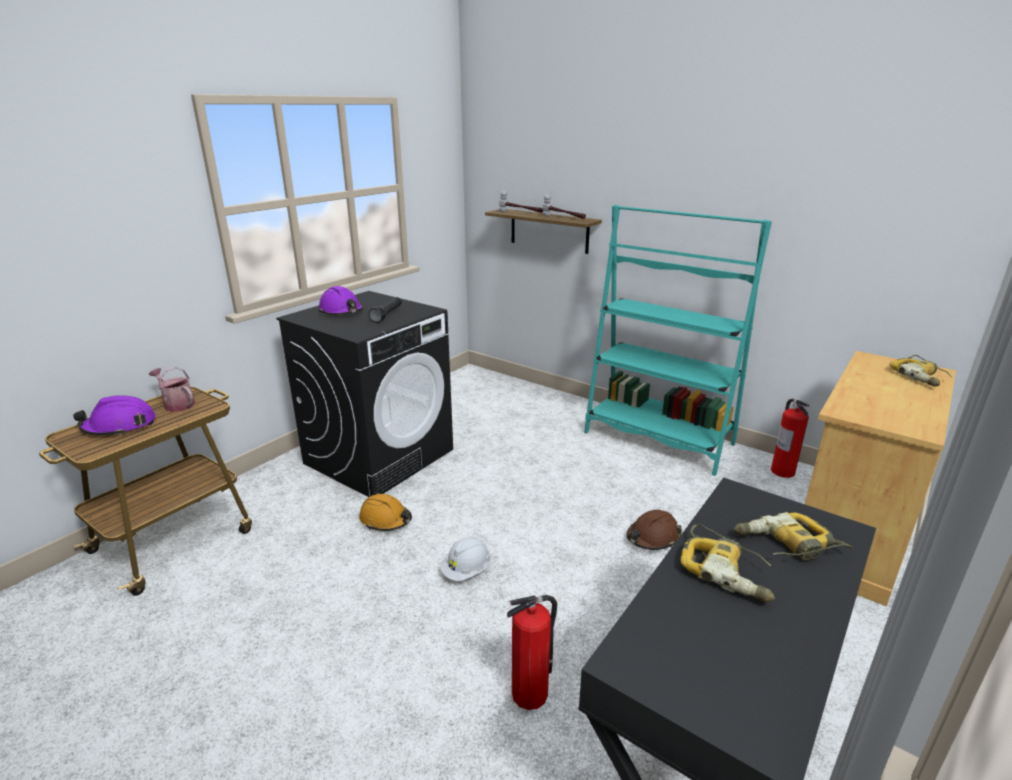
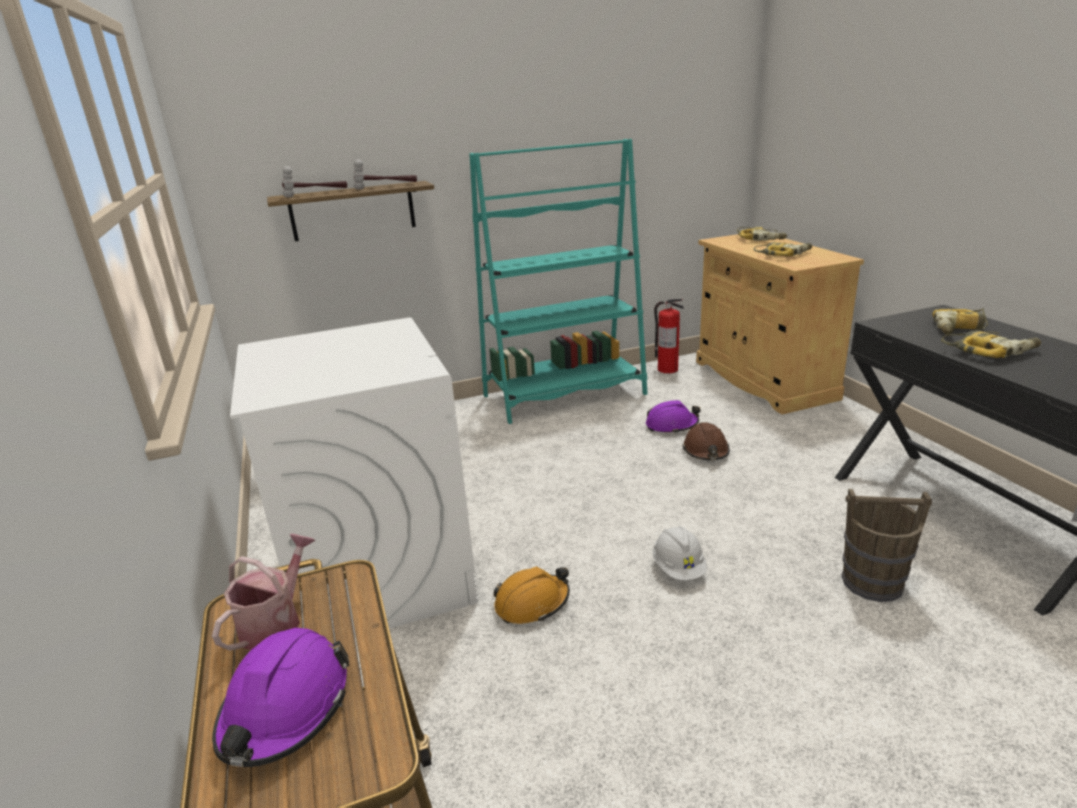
camera: 55 degrees left, 0 degrees up
watering can [149,367,195,412] -> watering can turned 135 degrees clockwise [212,534,315,651]
black washing machine [276,291,453,497] -> white washing machine [230,317,478,642]
purple hard hat [319,286,363,315] -> purple hard hat moved to [646,400,701,434]
black flashlight [369,297,402,323] -> none
fire extinguisher [507,595,557,710] -> brown bucket [842,489,932,602]
none -> power drill [754,242,812,257]

